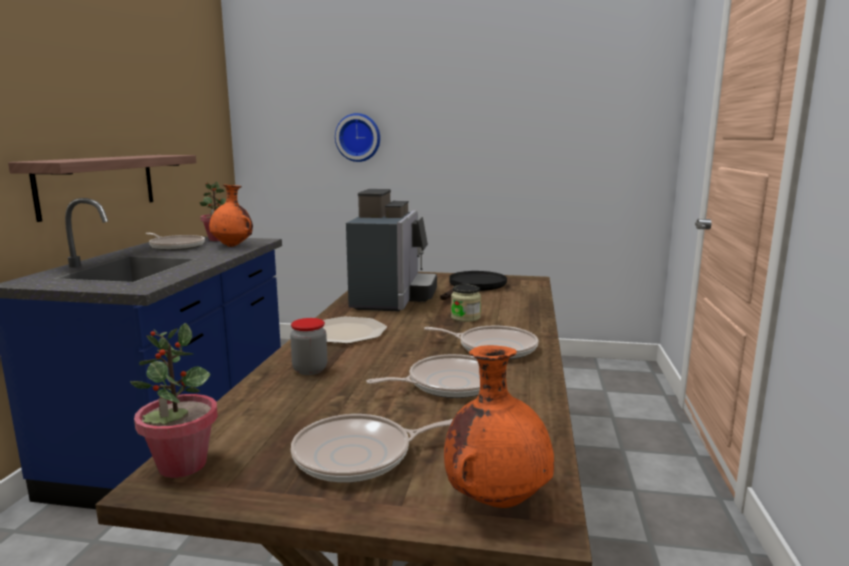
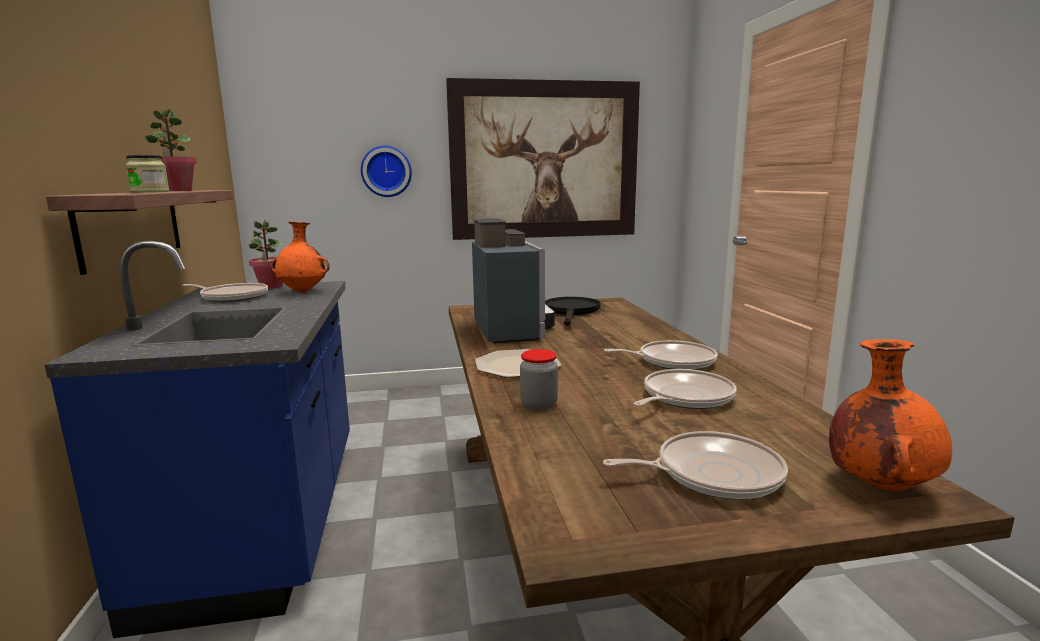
camera: 20 degrees left, 0 degrees up
potted plant [130,323,218,478] -> potted plant moved to [145,109,197,191]
frying pan [291,414,453,483] -> frying pan turned 150 degrees counterclockwise [603,431,788,500]
jar [451,284,481,322] -> jar moved to [126,155,169,193]
none -> picture [446,78,640,240]

